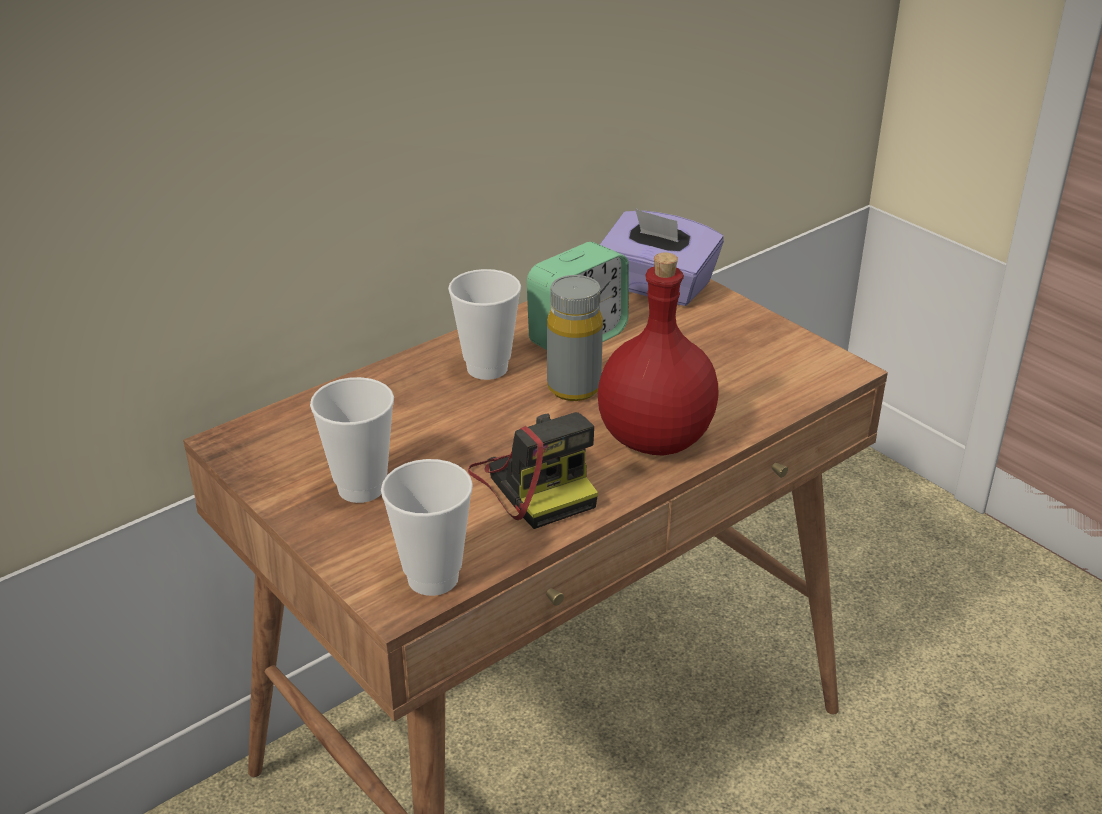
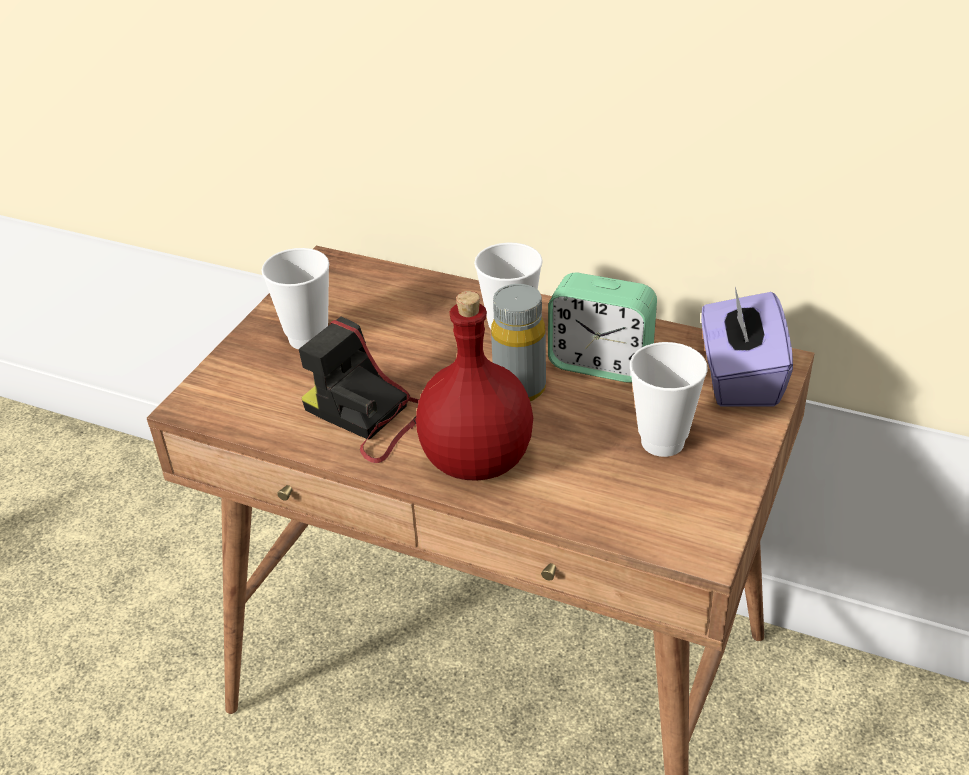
camera: 65 degrees right, 5 degrees up
cup [381,459,473,596] -> cup moved to [630,342,708,457]
camera [468,412,598,529] -> camera turned 90 degrees clockwise [299,316,420,463]

